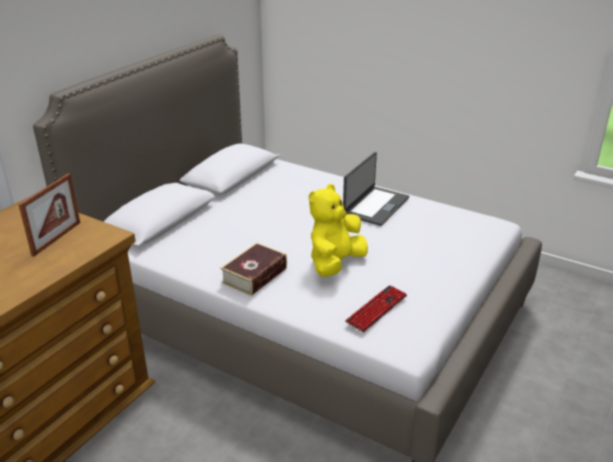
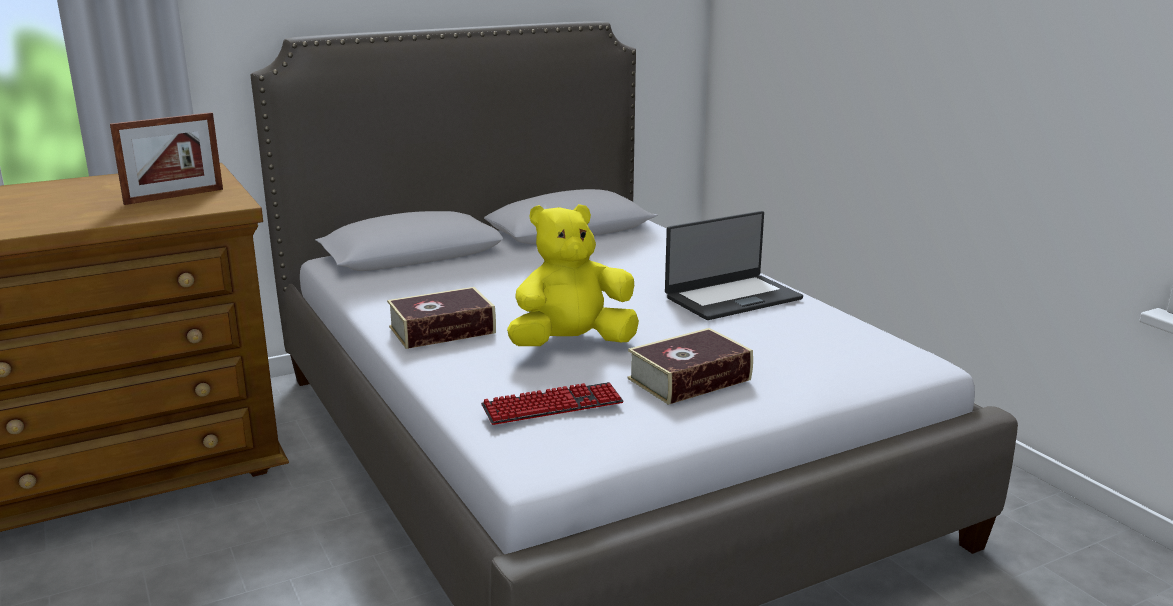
camera: 30 degrees right, 10 degrees down
none -> book [627,328,753,405]

